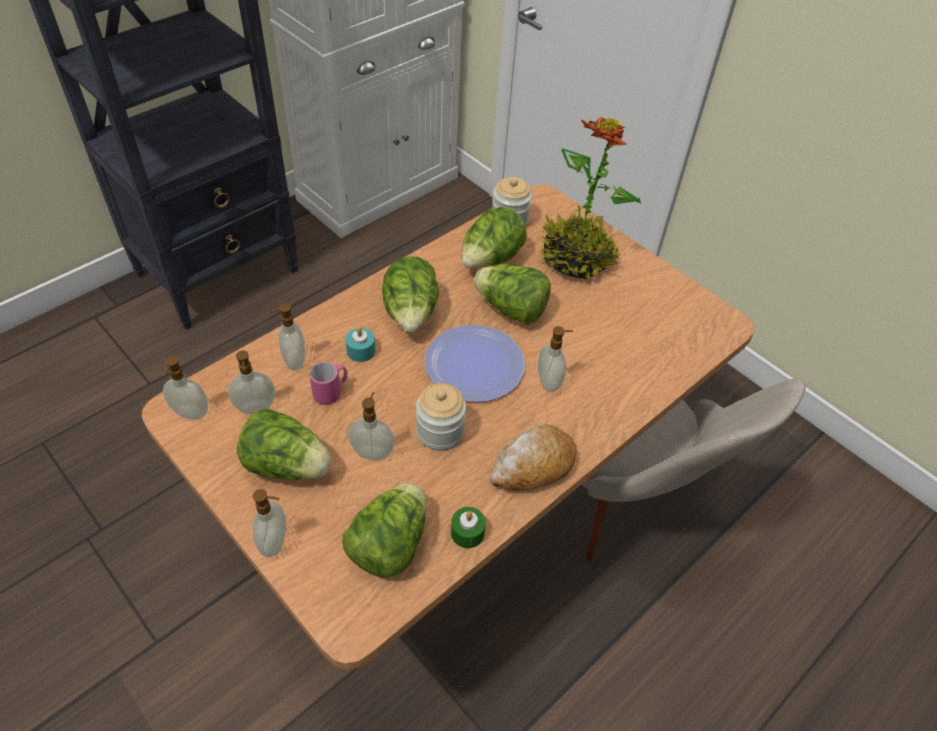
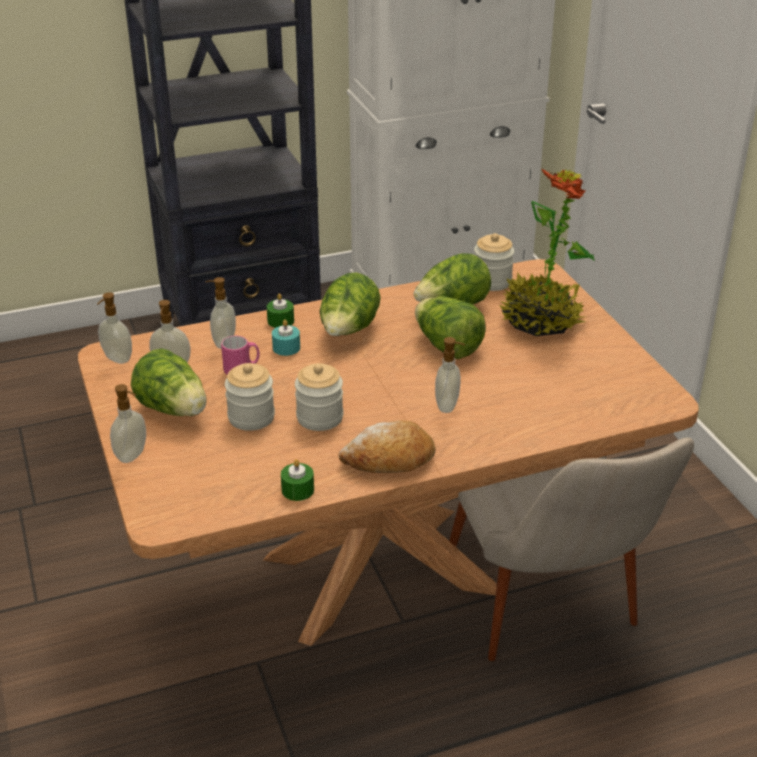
camera: 25 degrees right, 15 degrees down
lettuce [342,483,426,578] -> none
soap dispenser [349,392,394,460] -> jar [225,363,275,431]
plate [424,325,525,402] -> none
none -> green candle [267,293,294,328]

